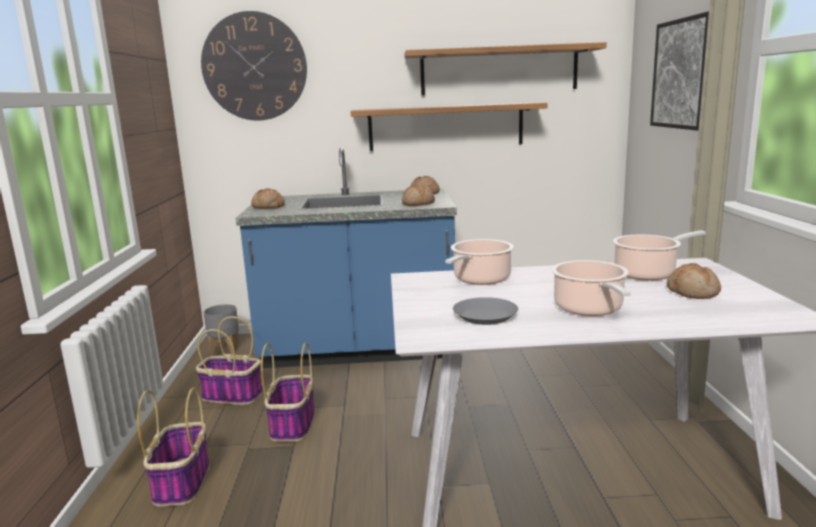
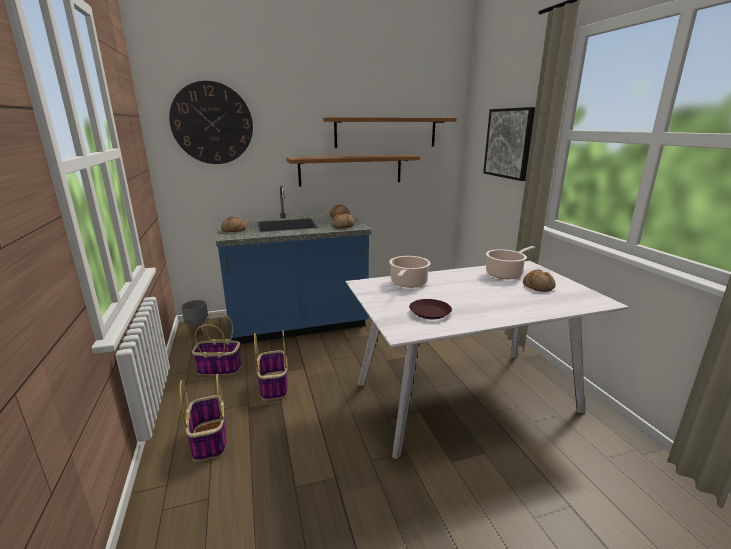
camera: 15 degrees left, 5 degrees up
grey plate [453,297,518,325] -> brown plate [409,299,452,320]
cooking pot [552,260,631,316] -> none

